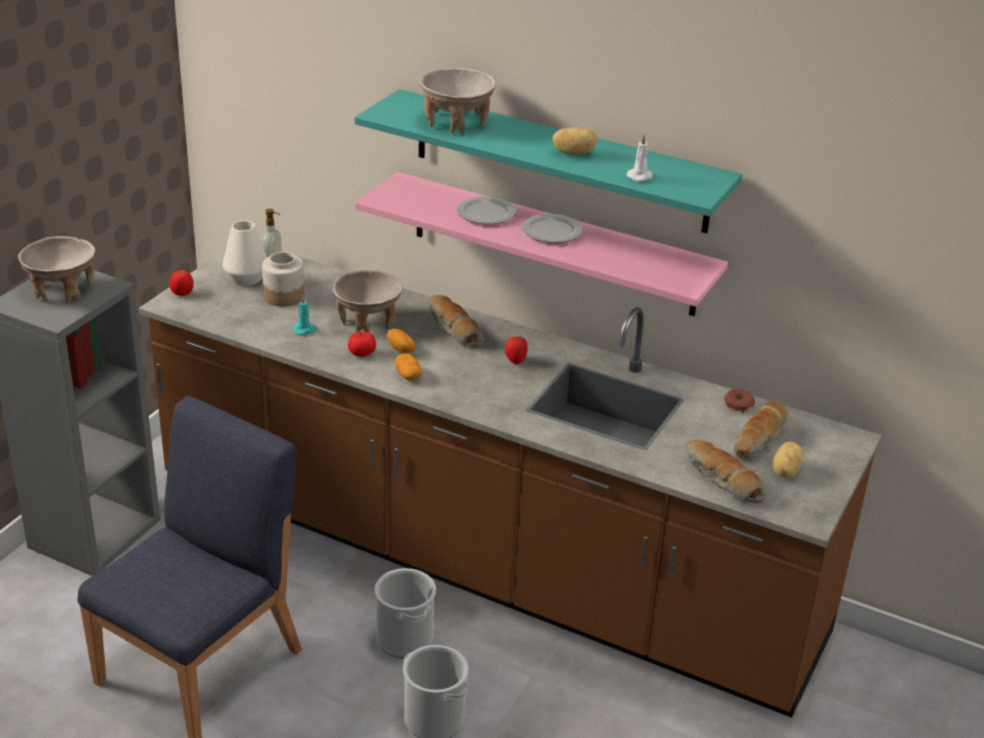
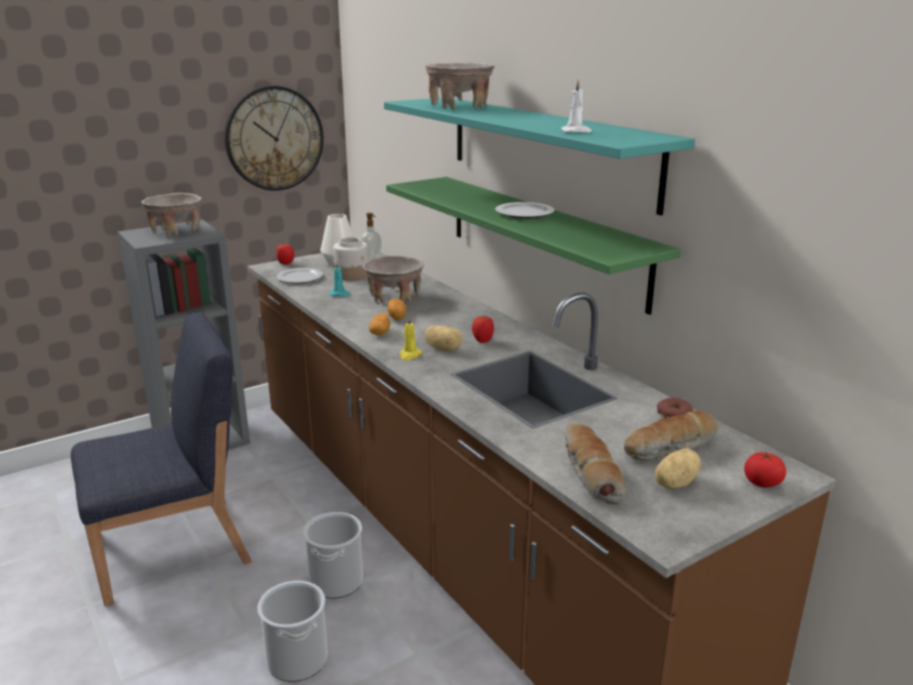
camera: 30 degrees right, 10 degrees down
tomato [348,331,376,357] -> tomato moved to [744,452,786,488]
pink shelf [355,172,728,316] -> green shelf [386,177,681,315]
bread [428,295,484,347] -> none
plate [457,197,516,224] -> plate moved to [277,268,323,283]
potato [552,127,597,155] -> potato moved to [424,325,463,351]
none -> wall clock [225,86,324,191]
none -> yellow candle [399,316,422,360]

